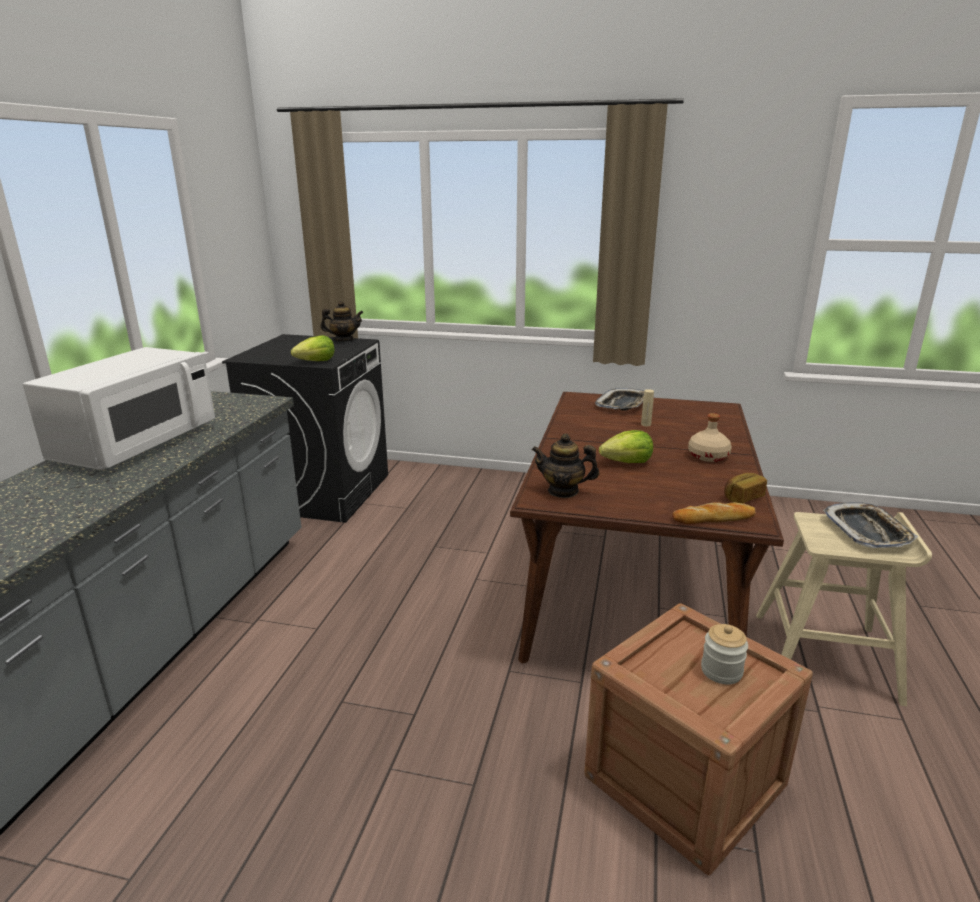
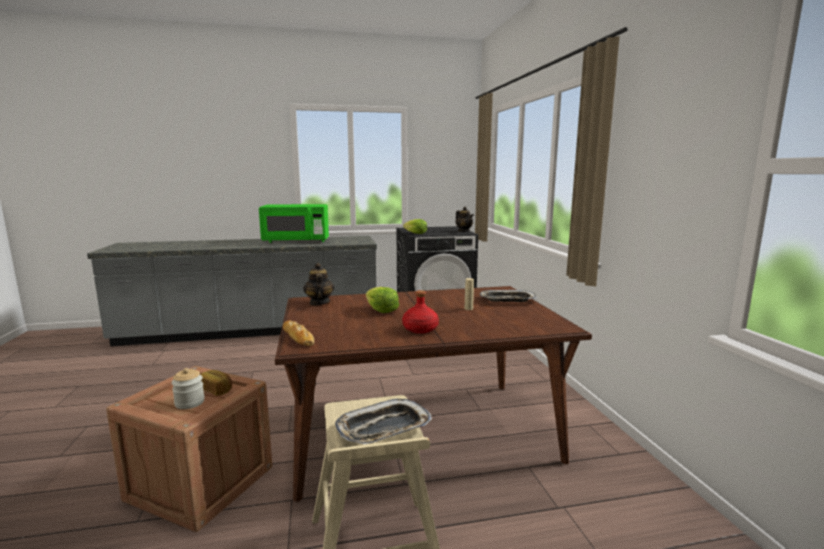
camera: 65 degrees right, 10 degrees down
white microwave [23,347,215,470] -> green microwave [259,204,329,243]
beige bottle [688,413,732,462] -> red bottle [402,290,439,334]
bread [724,473,767,503] -> bread moved to [200,370,232,396]

